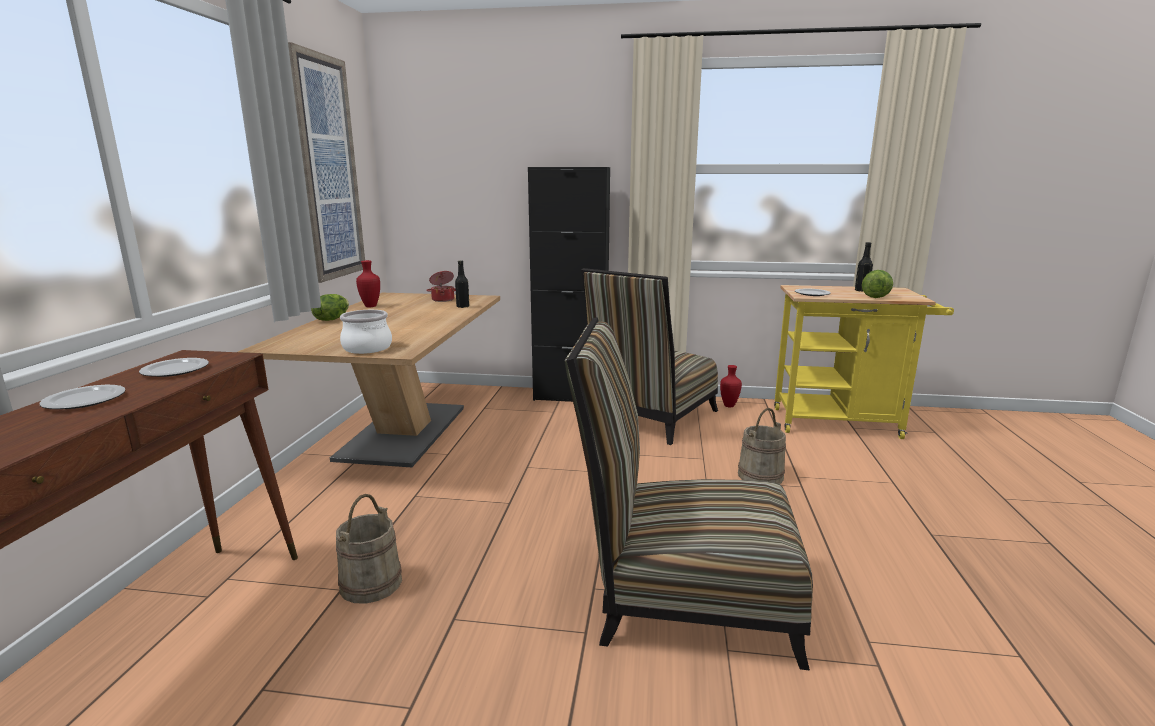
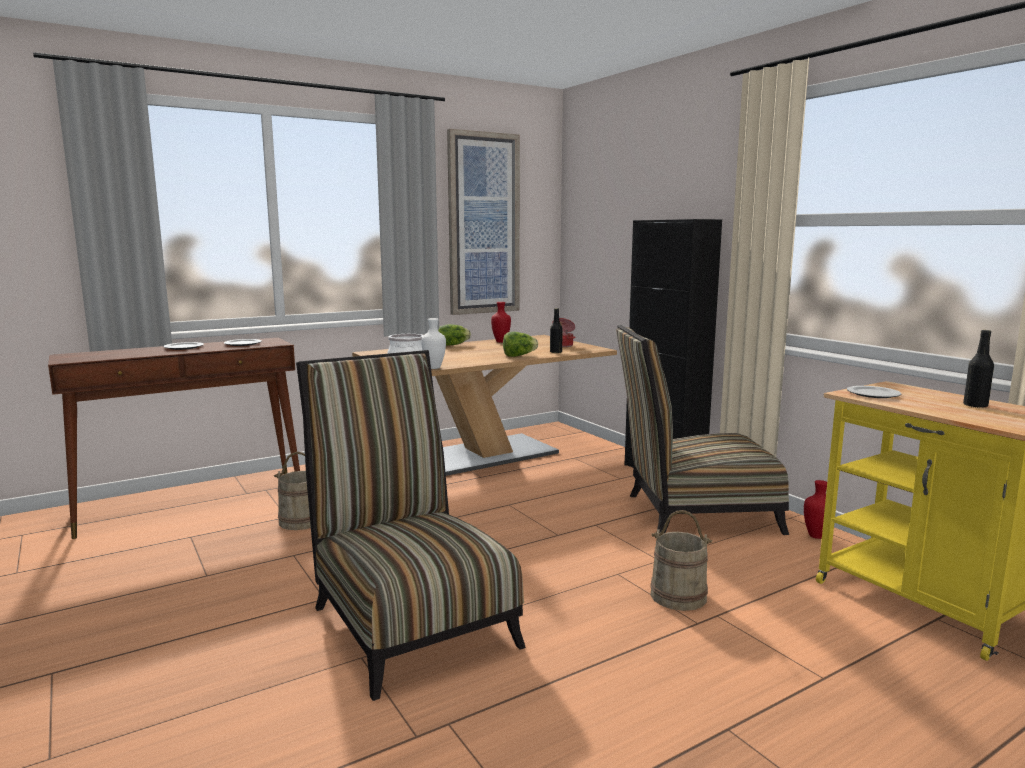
camera: 50 degrees right, 5 degrees down
lettuce [862,270,893,298] -> lettuce moved to [503,332,538,357]
none -> white vase [421,318,446,369]

